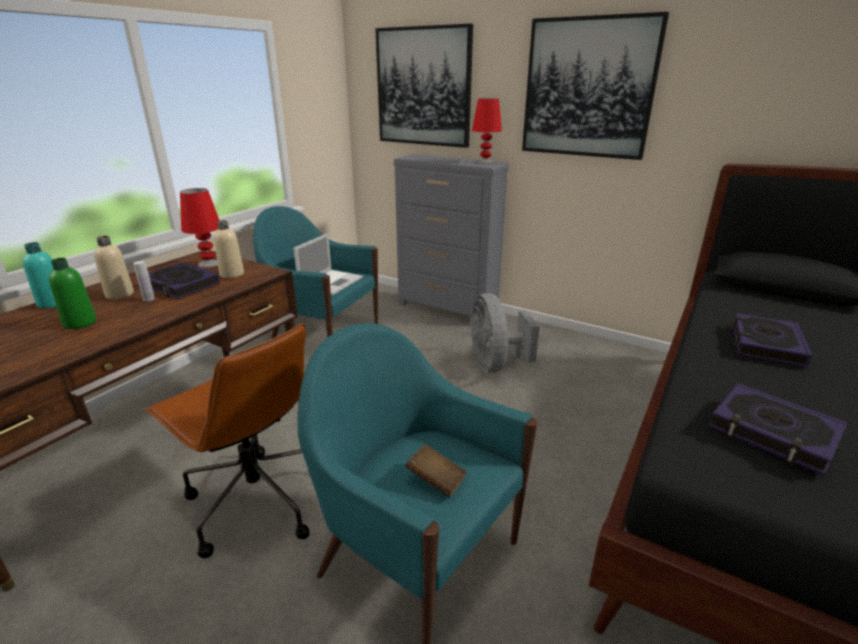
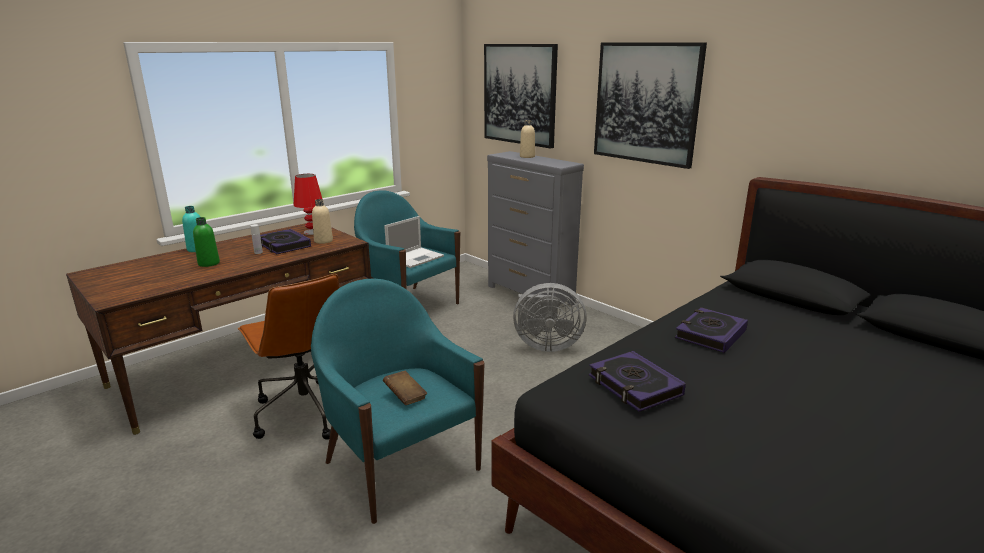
camera: 15 degrees right, 5 degrees down
beige bottle [94,236,134,299] -> beige bottle moved to [520,120,535,158]
grey fan [470,293,540,373] -> grey fan turned 90 degrees counterclockwise [513,283,587,352]
red table lamp [472,98,502,163] -> none

